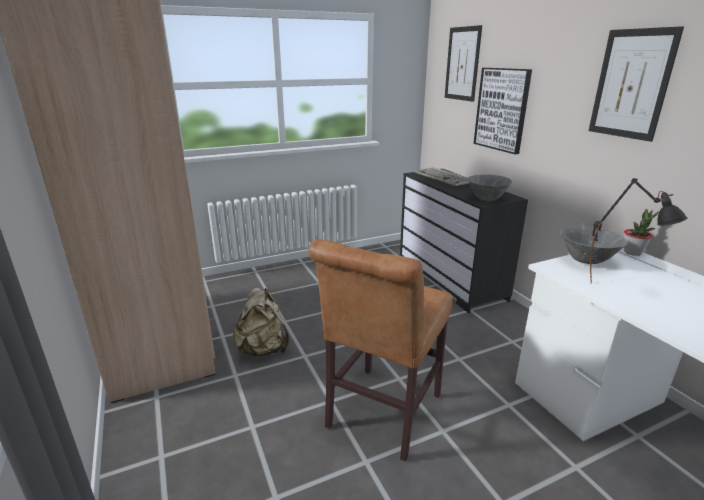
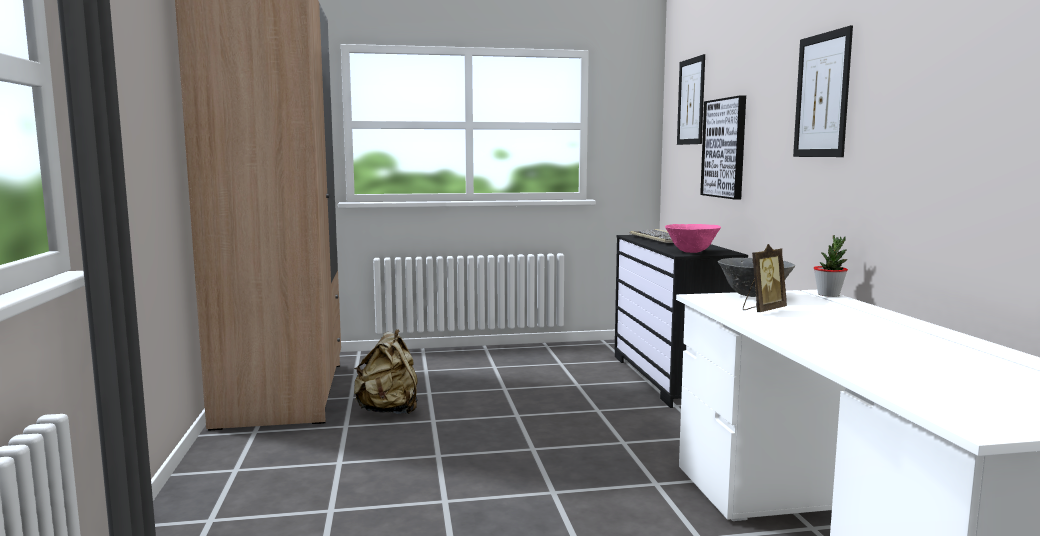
camera: 15 degrees right, 15 degrees down
brown chair [308,239,453,461] -> none
grey bowl [468,175,512,201] -> pink bowl [665,224,721,253]
black table lamp [590,178,688,282] -> picture frame [743,244,787,312]

